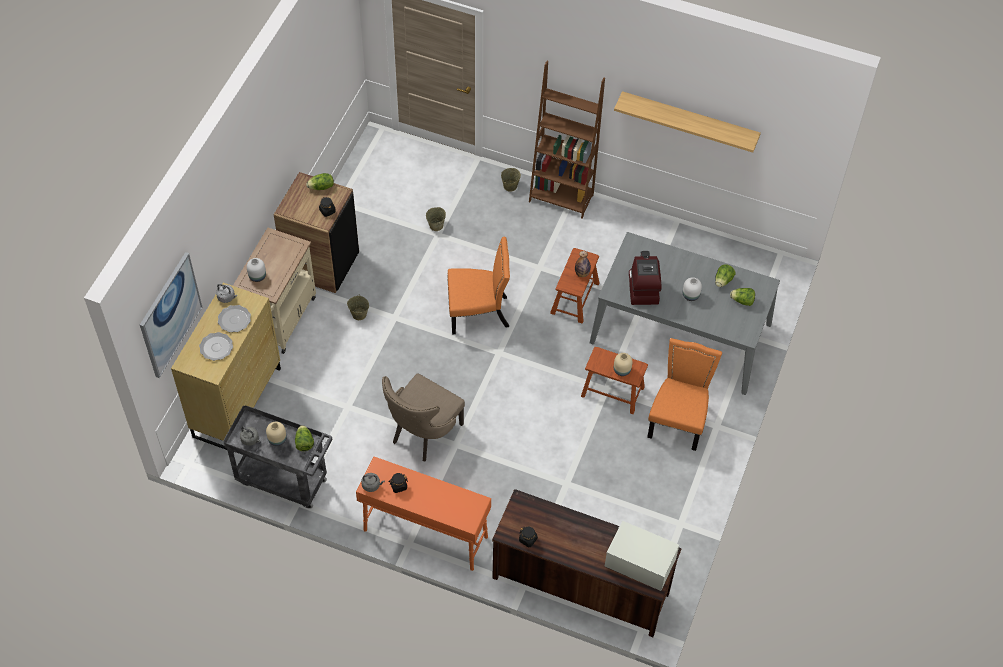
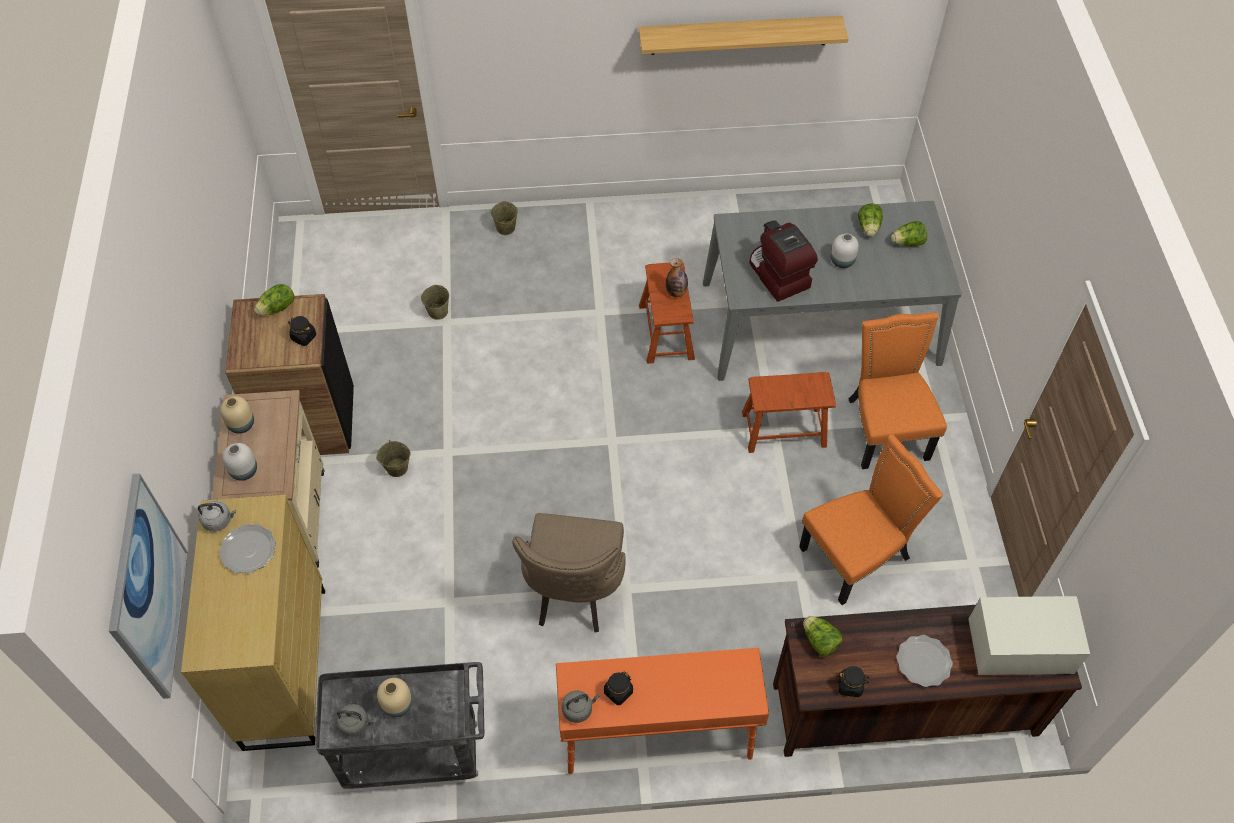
camera: 25 degrees left, 0 degrees up
plate [199,332,233,361] -> plate moved to [896,635,953,687]
lettuce [295,425,314,451] -> lettuce moved to [803,616,842,657]
orange chair [447,237,510,334] -> orange chair moved to [799,434,943,605]
brown bookcase [529,61,605,219] -> none
beige vase [614,353,632,376] -> beige vase moved to [220,396,254,433]

